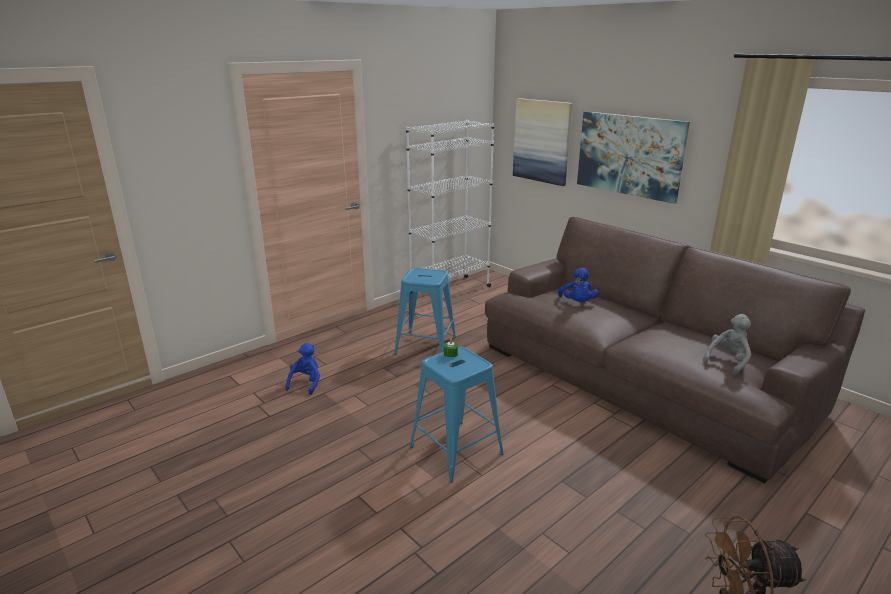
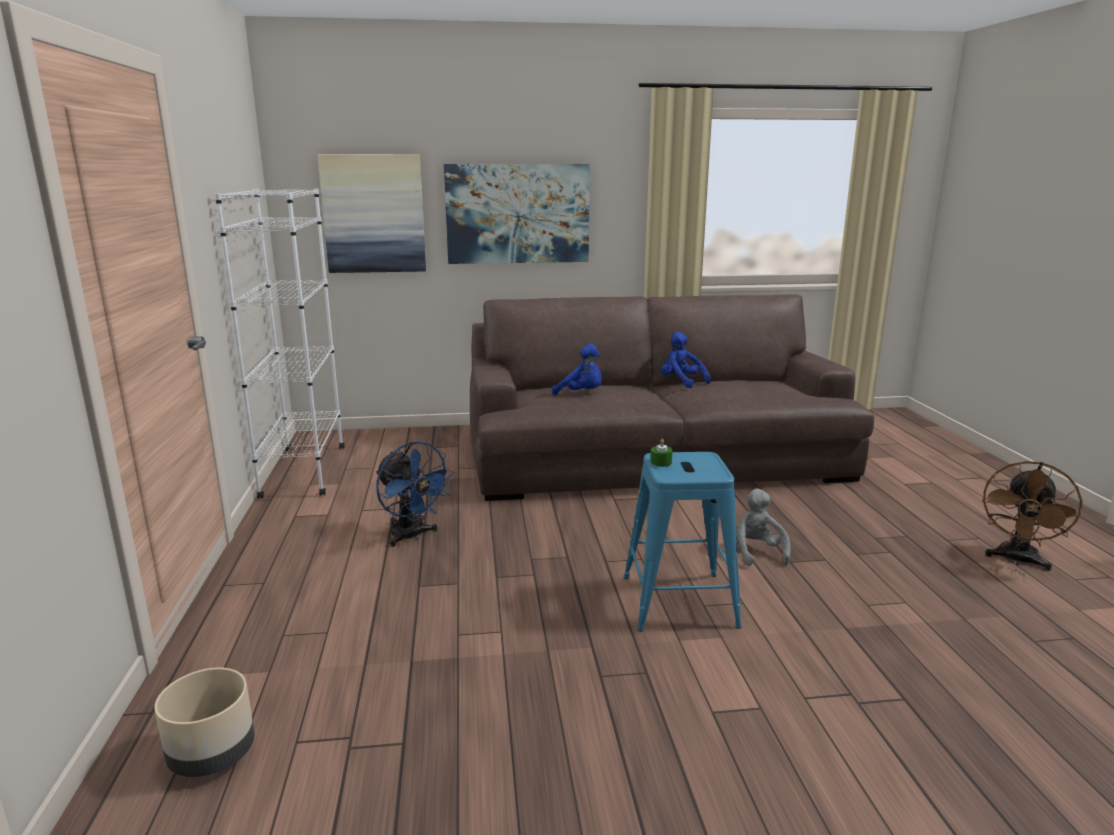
camera: 55 degrees left, 5 degrees down
blue plush toy [285,343,320,395] -> blue plush toy moved to [661,332,711,388]
blue stool [394,268,456,355] -> blue fan [376,442,454,547]
grey plush toy [703,314,751,375] -> grey plush toy moved to [736,489,791,566]
none -> beige planter [154,668,255,777]

